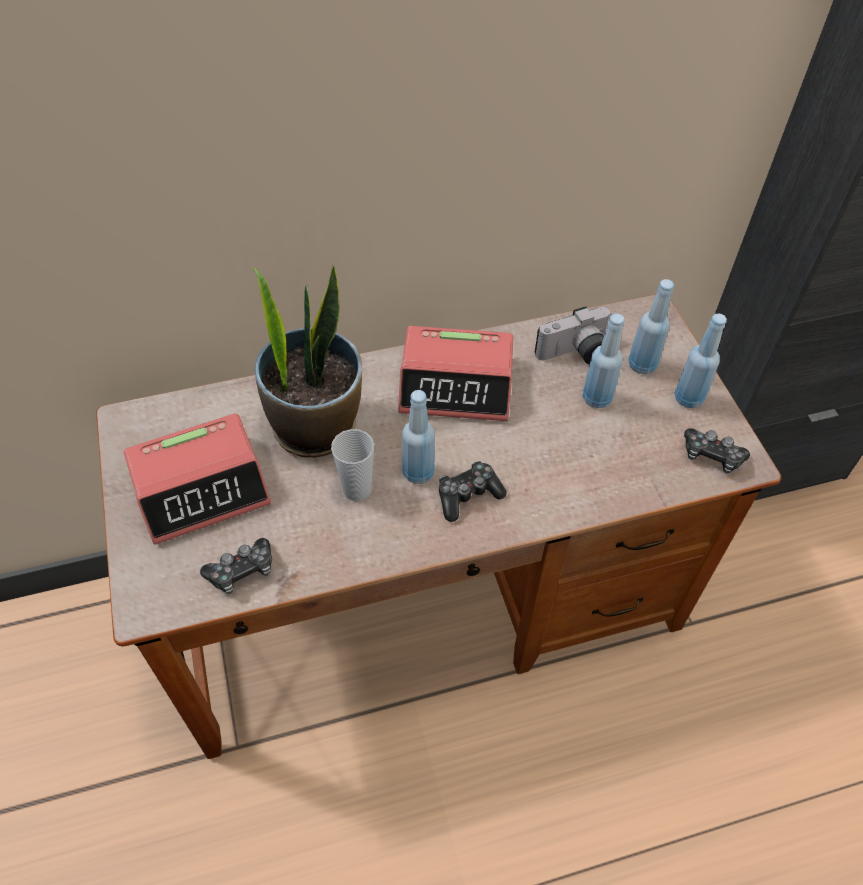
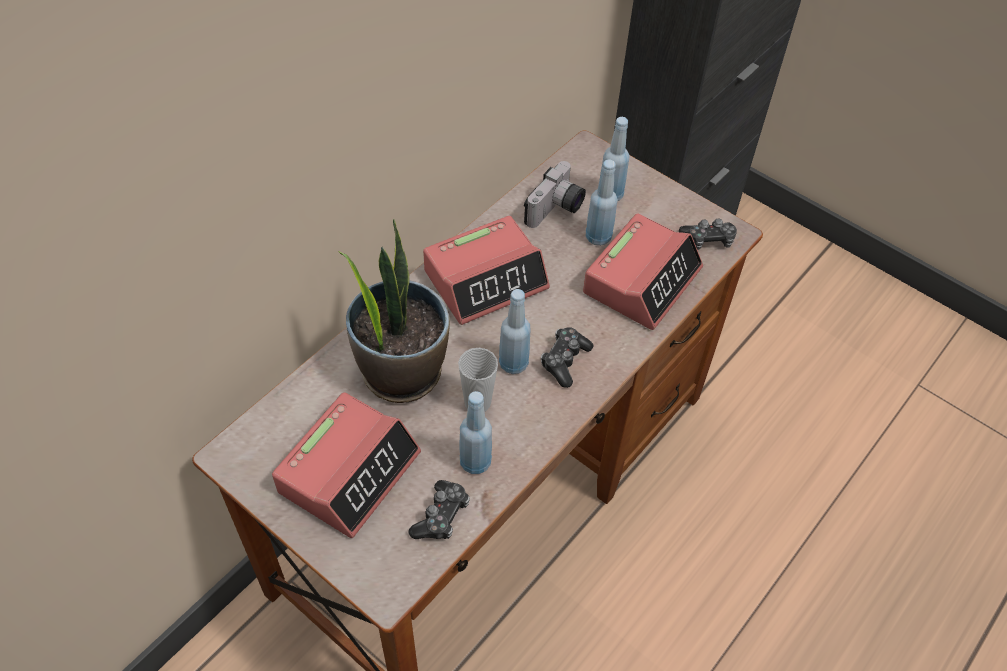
camera: 35 degrees left, 0 degrees up
blue bottle [674,313,727,408] -> blue bottle moved to [460,391,492,474]
none -> alarm clock [583,213,703,330]

